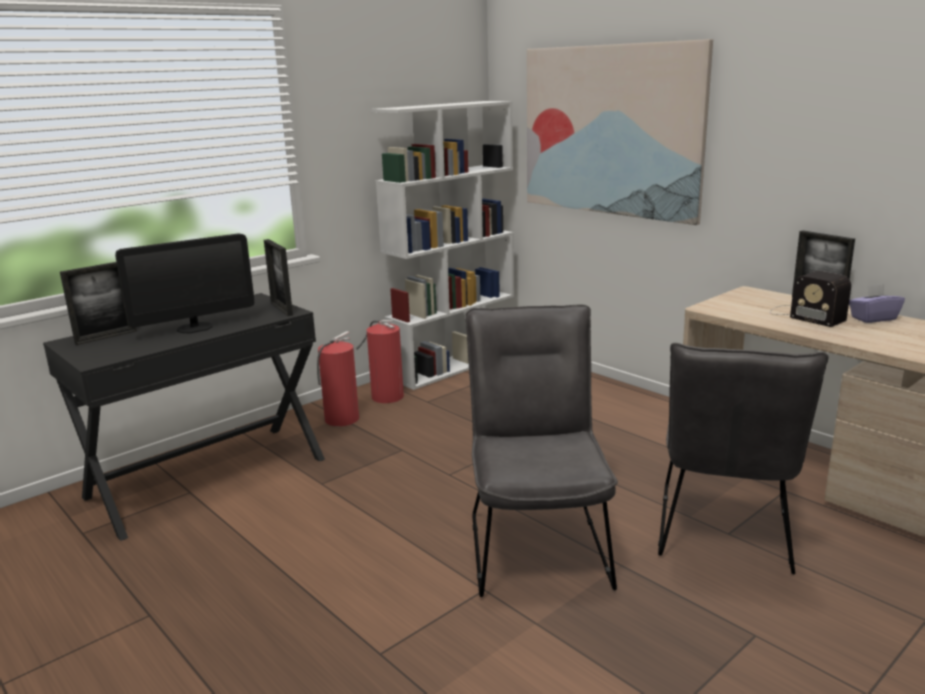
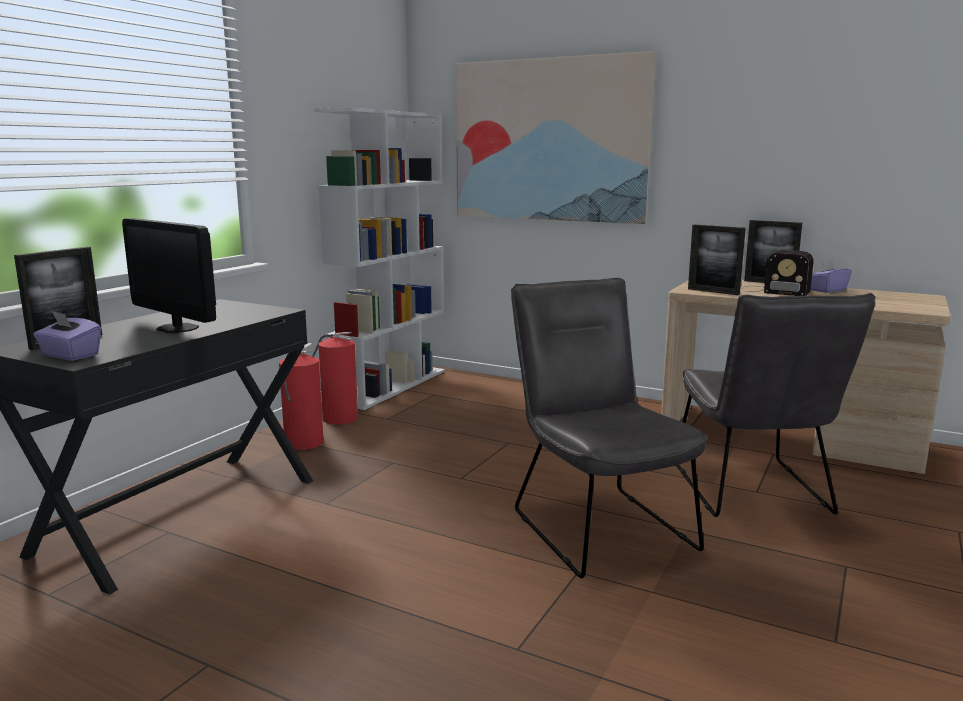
camera: 20 degrees left, 5 degrees down
monitor [115,233,254,333] -> monitor turned 90 degrees clockwise [122,218,216,333]
picture frame [264,239,293,316] -> picture frame moved to [688,225,746,295]
none -> purple tissue box [33,311,101,361]

